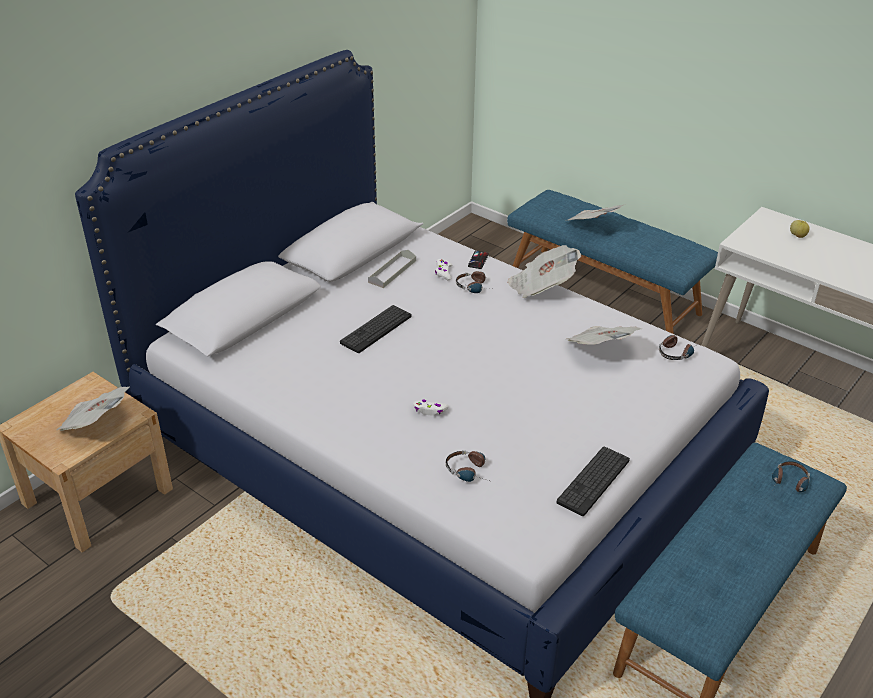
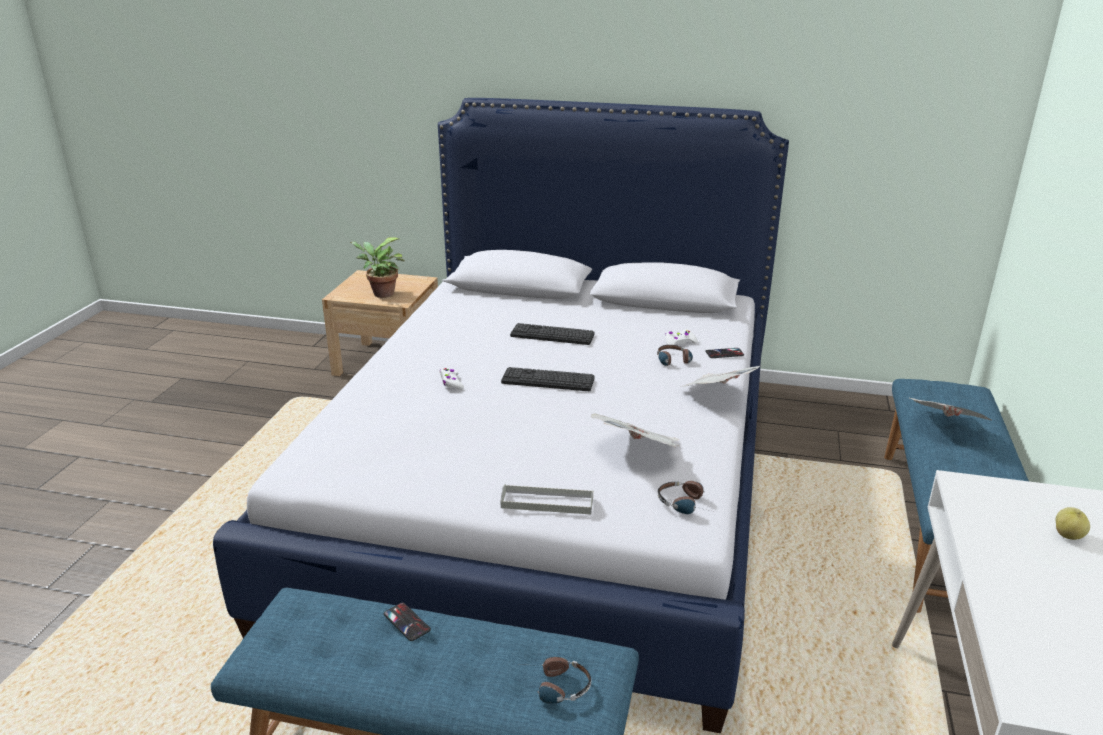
camera: 65 degrees right, 10 degrees down
newspaper [57,386,130,431] -> potted plant [350,237,405,298]
grey tray [368,250,416,288] -> grey tray moved to [500,484,593,514]
headphones [446,450,492,482] -> none
keyboard [556,446,630,516] -> keyboard moved to [501,367,594,391]
none -> phone [383,603,431,641]

